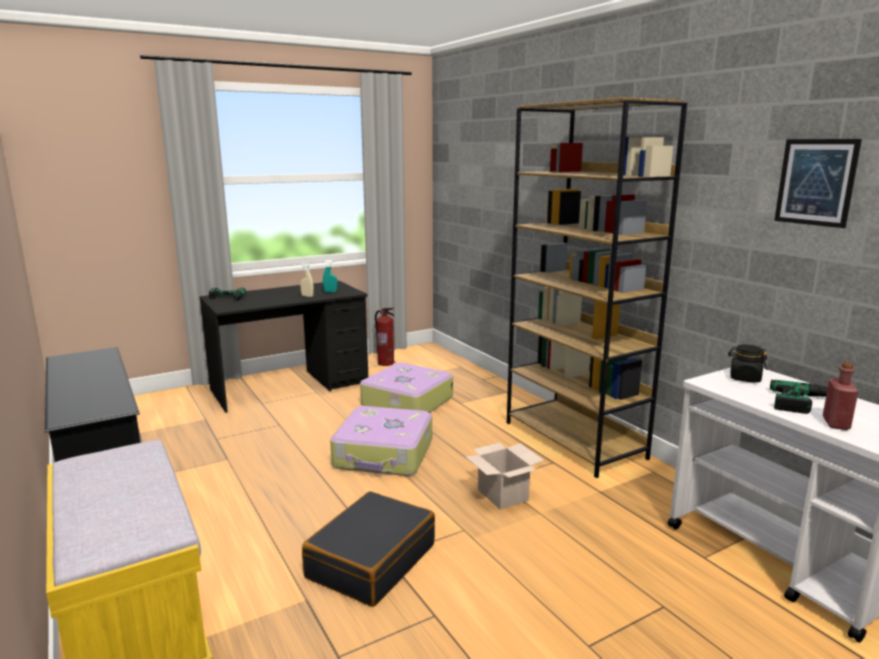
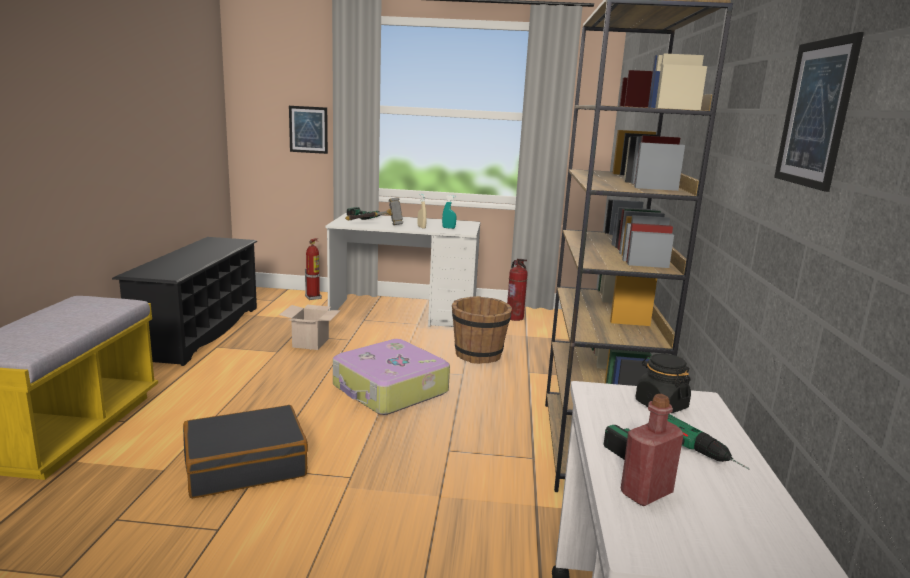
camera: 35 degrees right, 0 degrees up
black desk [199,281,368,413] -> white desk [326,213,480,327]
suitcase [360,363,453,413] -> brown bucket [452,296,512,364]
cardboard box [465,443,544,510] -> cardboard box moved to [279,305,341,350]
none -> picture [289,106,328,154]
none -> fire extinguisher [305,238,322,300]
none -> hammer [345,197,403,225]

